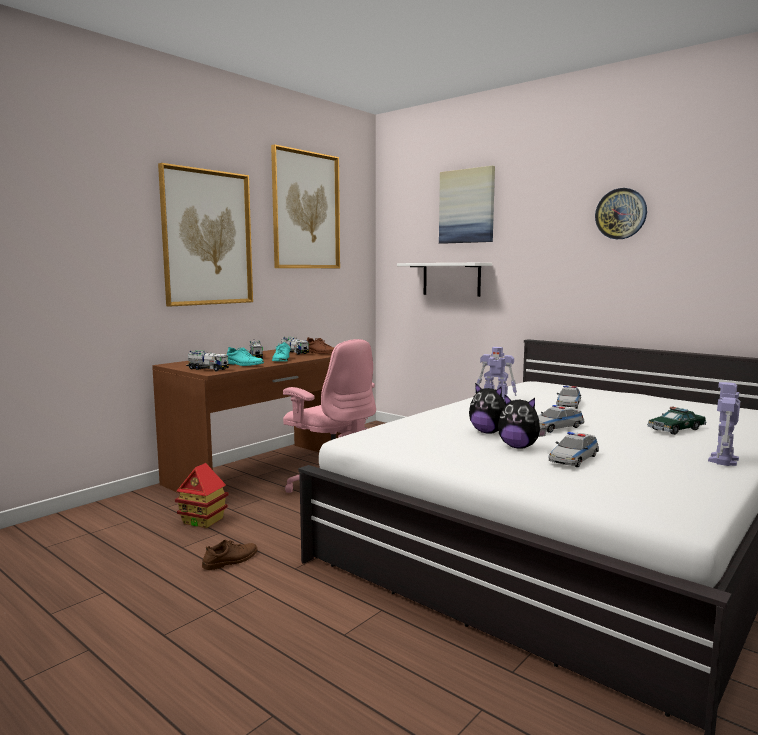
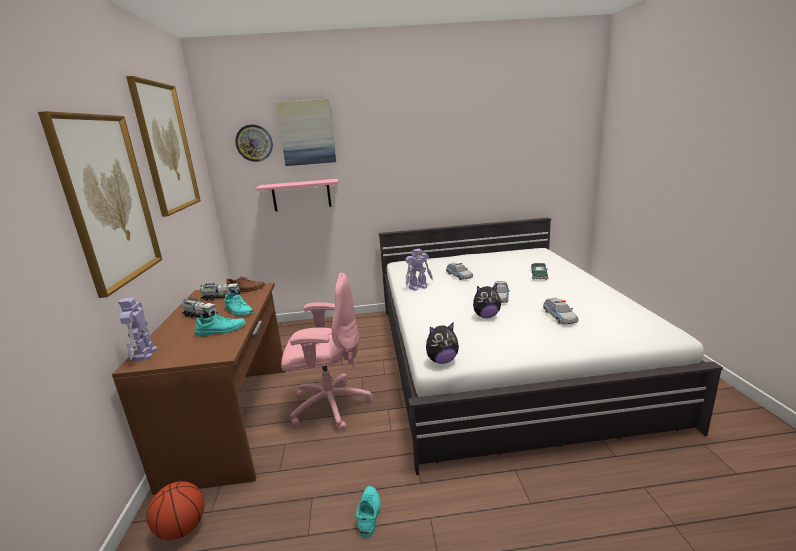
camera: 45 degrees left, 10 degrees up
toy house [175,463,229,528] -> none
toy truck [186,350,229,371] -> none
brown shoe [202,540,257,570] -> turquoise shoe [356,486,381,537]
white shelf [397,263,492,297] -> pink shelf [255,179,339,211]
plush toy [498,394,547,449] -> plush toy moved to [426,322,459,364]
wall clock [595,188,647,239] -> wall clock moved to [235,124,273,162]
toy robot [708,382,741,466] -> toy robot moved to [118,297,158,362]
none -> basketball [147,481,205,540]

